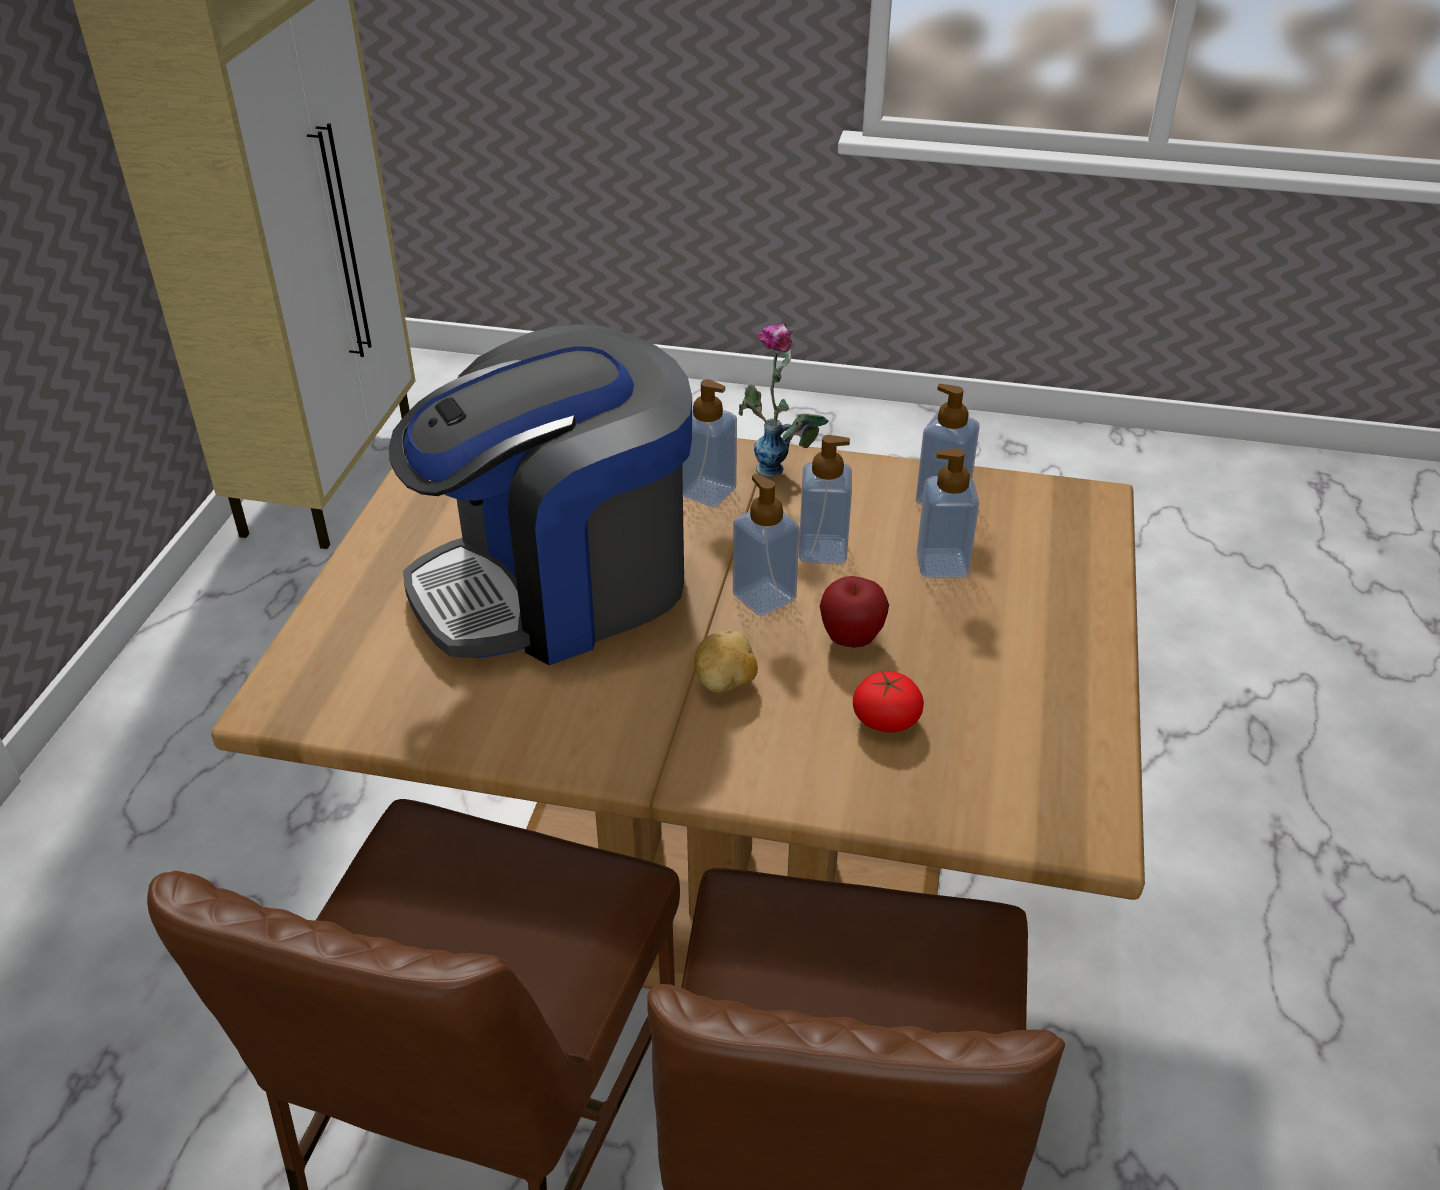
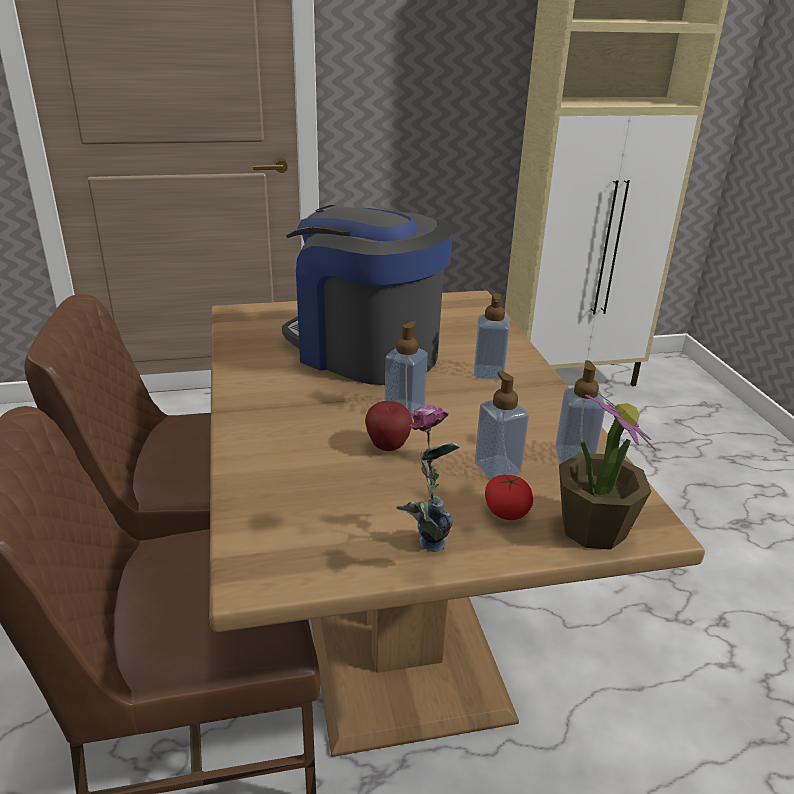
camera: 65 degrees right, 10 degrees down
potato [694,631,758,693] -> none
vase [739,324,829,477] -> vase moved to [397,405,461,552]
soap dispenser [799,435,852,564] -> none
tomato [853,671,924,732] -> tomato moved to [485,475,533,520]
none -> potted plant [559,383,656,550]

